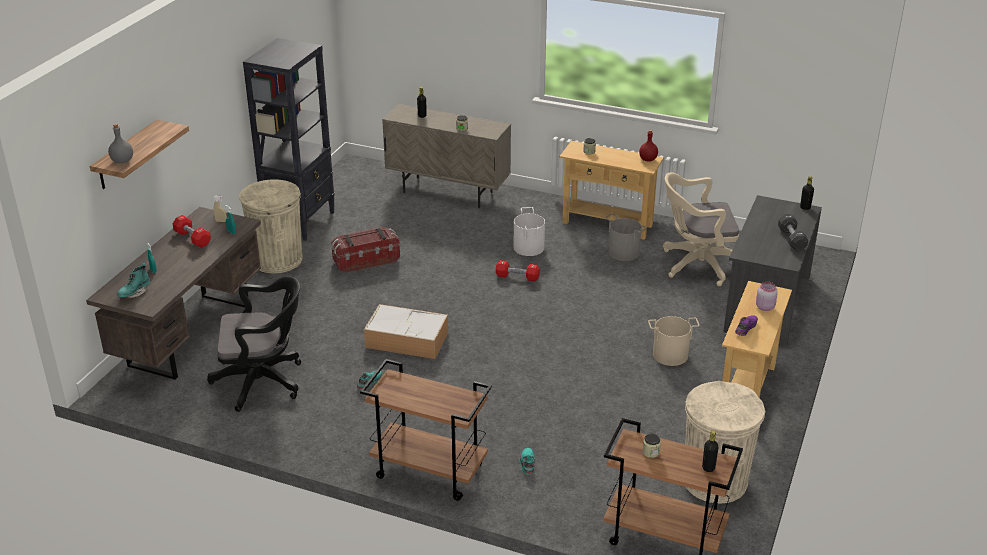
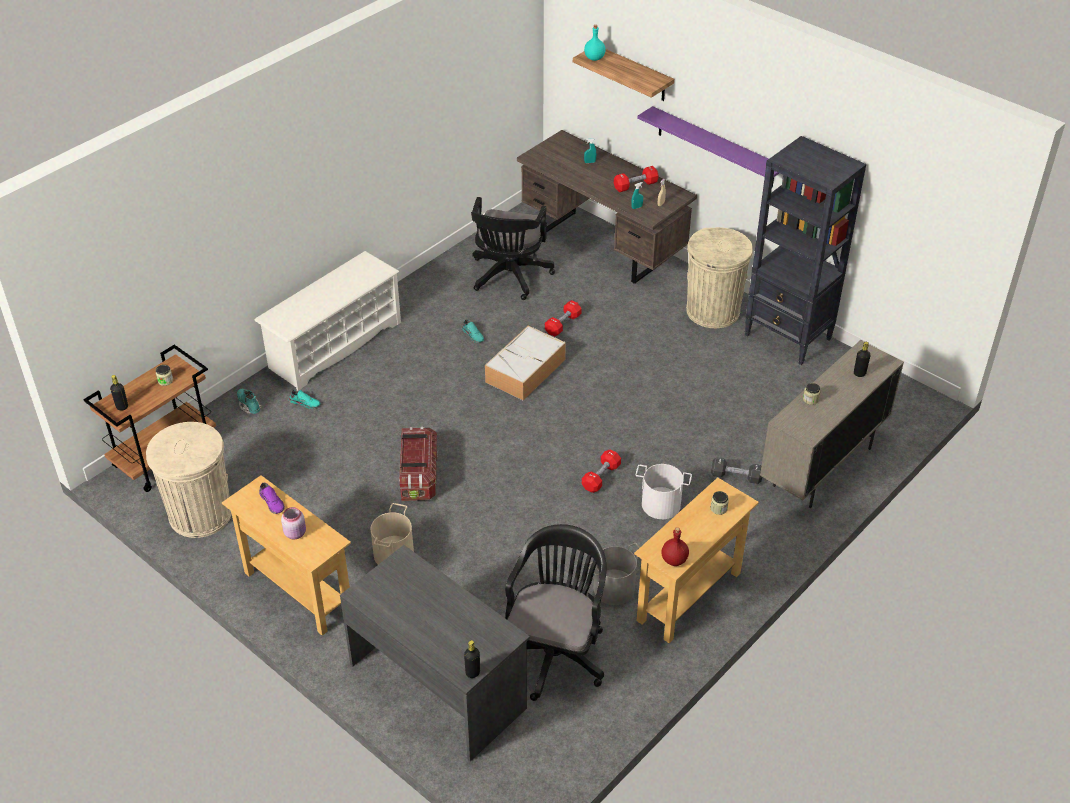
camera: 110 degrees right, 10 degrees up
grey bottle [108,124,133,164] -> turquoise bottle [584,25,605,61]
turquoise boot [117,263,150,298] -> turquoise boot moved to [237,389,262,414]
storage box [331,227,400,273] -> storage box moved to [399,427,438,501]
brown cart [360,359,492,501] -> white shoe rack [254,251,401,391]
beige office chair [663,172,739,286] -> black office chair [505,524,606,701]
black dumbbell [778,214,808,251] -> black dumbbell moved to [711,457,762,484]
none -> red dumbbell [545,300,582,337]
none -> purple shelf [637,106,779,187]

